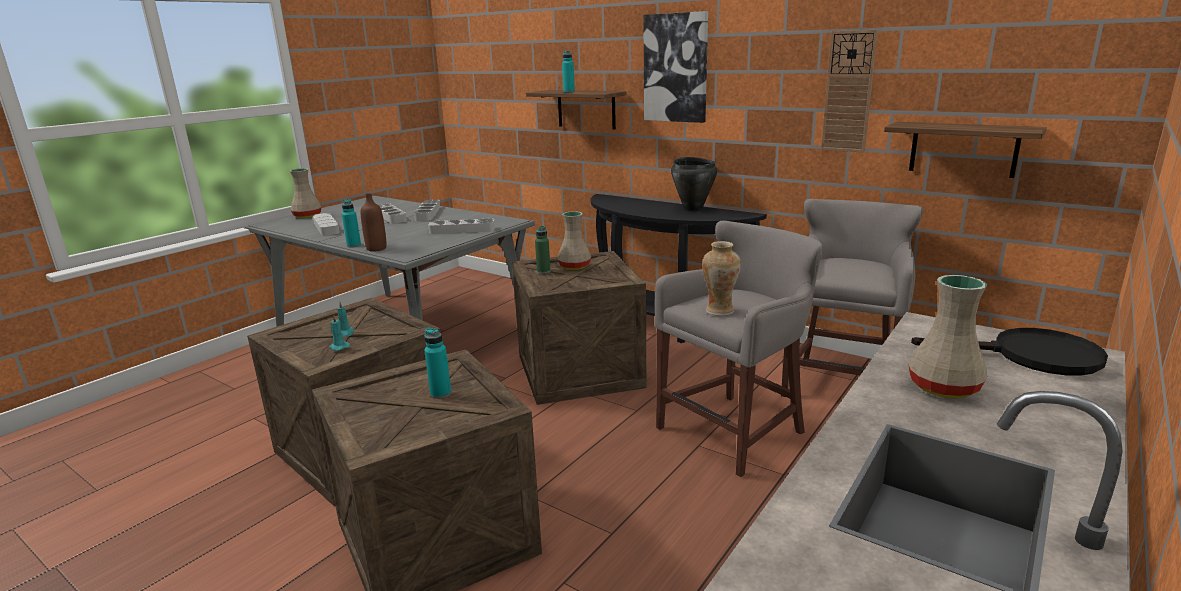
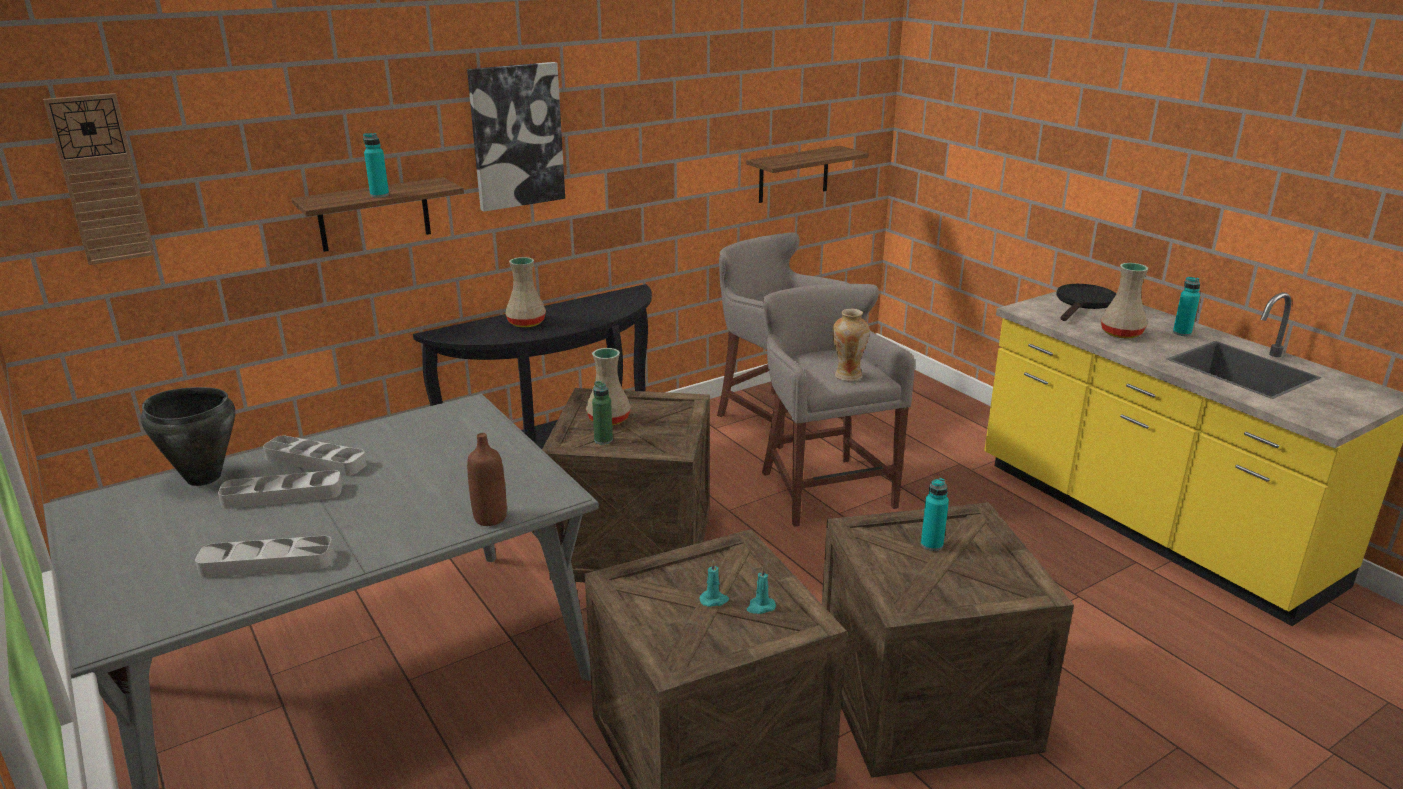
camera: 70 degrees left, 5 degrees up
beige vase [290,168,321,218] -> beige vase moved to [505,257,546,327]
turquoise bottle [342,199,361,247] -> turquoise bottle moved to [1173,277,1200,336]
grey tray [428,219,495,234] -> none
black cooking pot [671,157,717,212] -> black cooking pot moved to [141,387,235,486]
wall clock [821,30,878,152] -> wall clock moved to [43,93,155,265]

